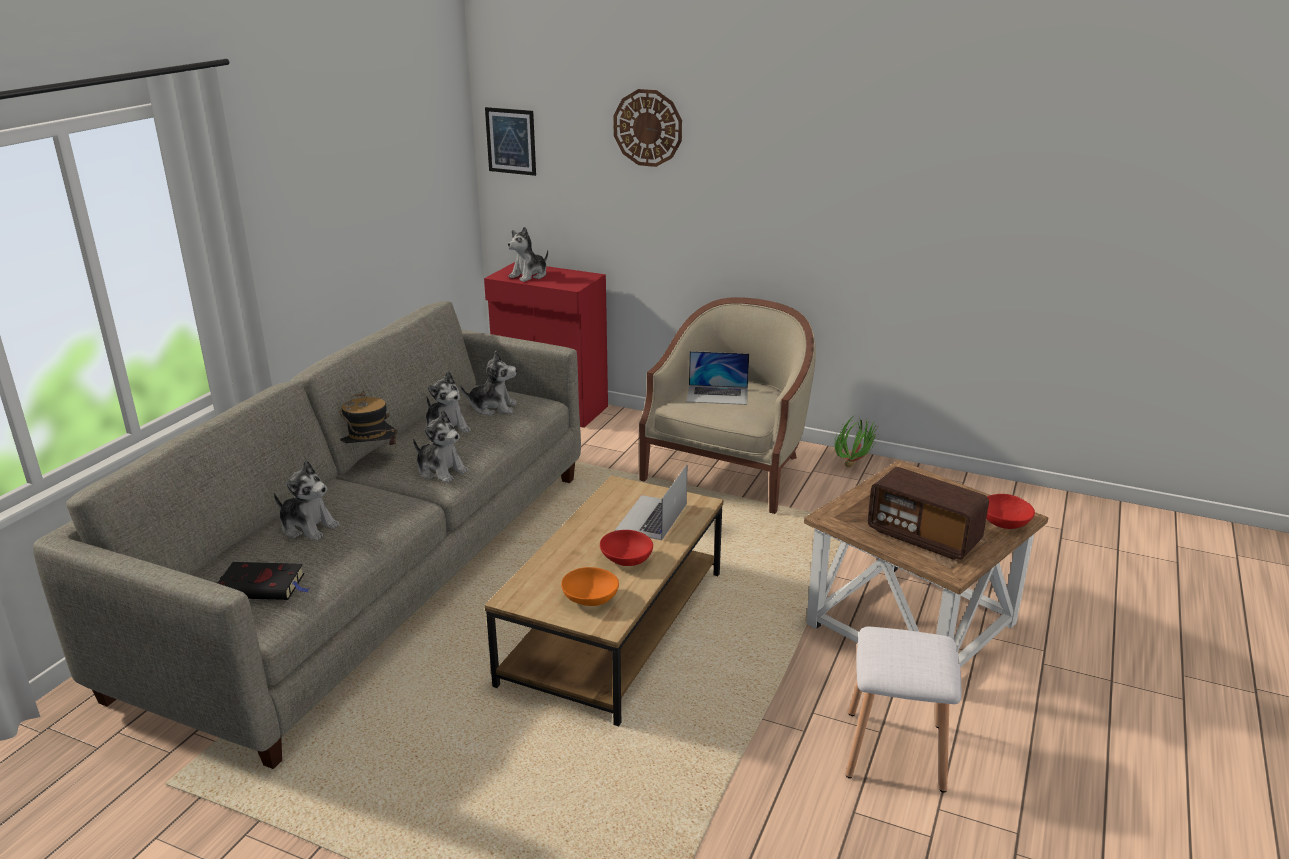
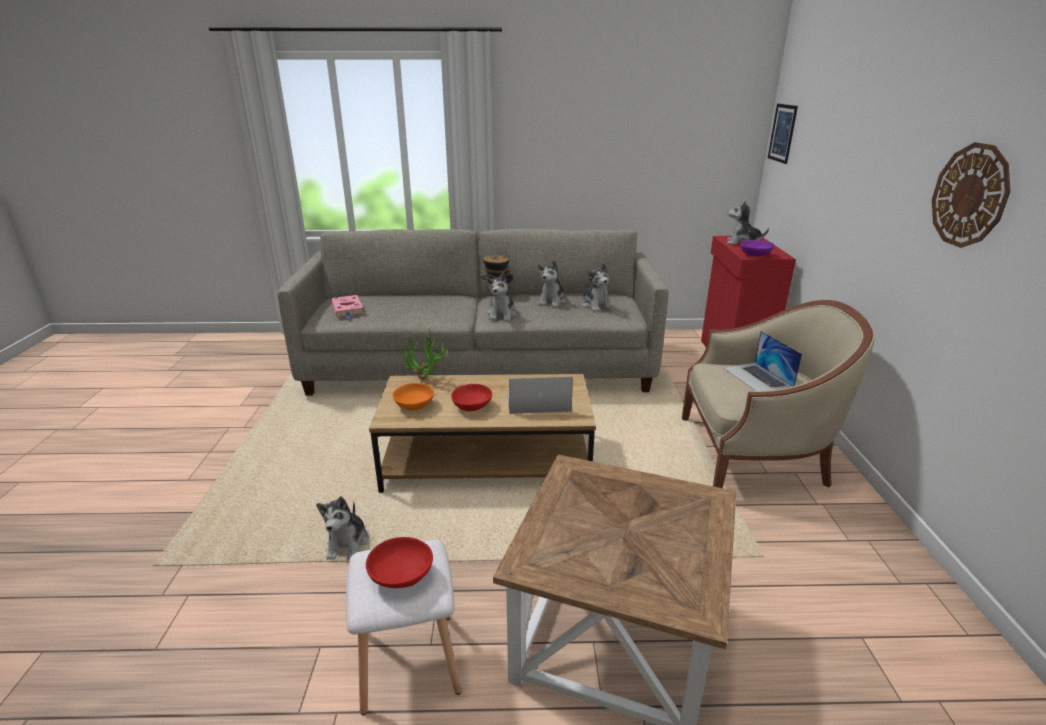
camera: 65 degrees right, 0 degrees up
black book [218,562,309,600] -> pink book [331,295,364,320]
plush toy [274,460,340,541] -> plush toy moved to [316,497,369,560]
wall clock [613,89,682,167] -> wall clock moved to [932,142,1011,248]
potted plant [835,416,877,467] -> potted plant moved to [402,328,449,380]
radio [867,467,989,560] -> none
red bowl [986,494,1035,529] -> red bowl moved to [366,537,433,588]
none -> purple bowl [740,240,774,256]

